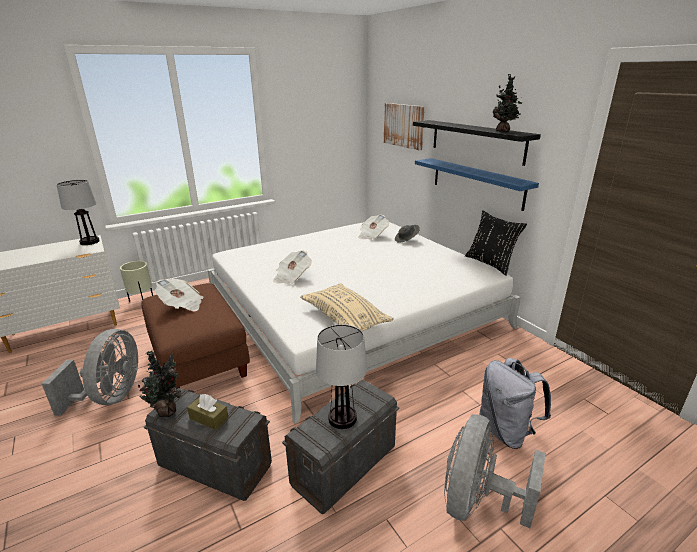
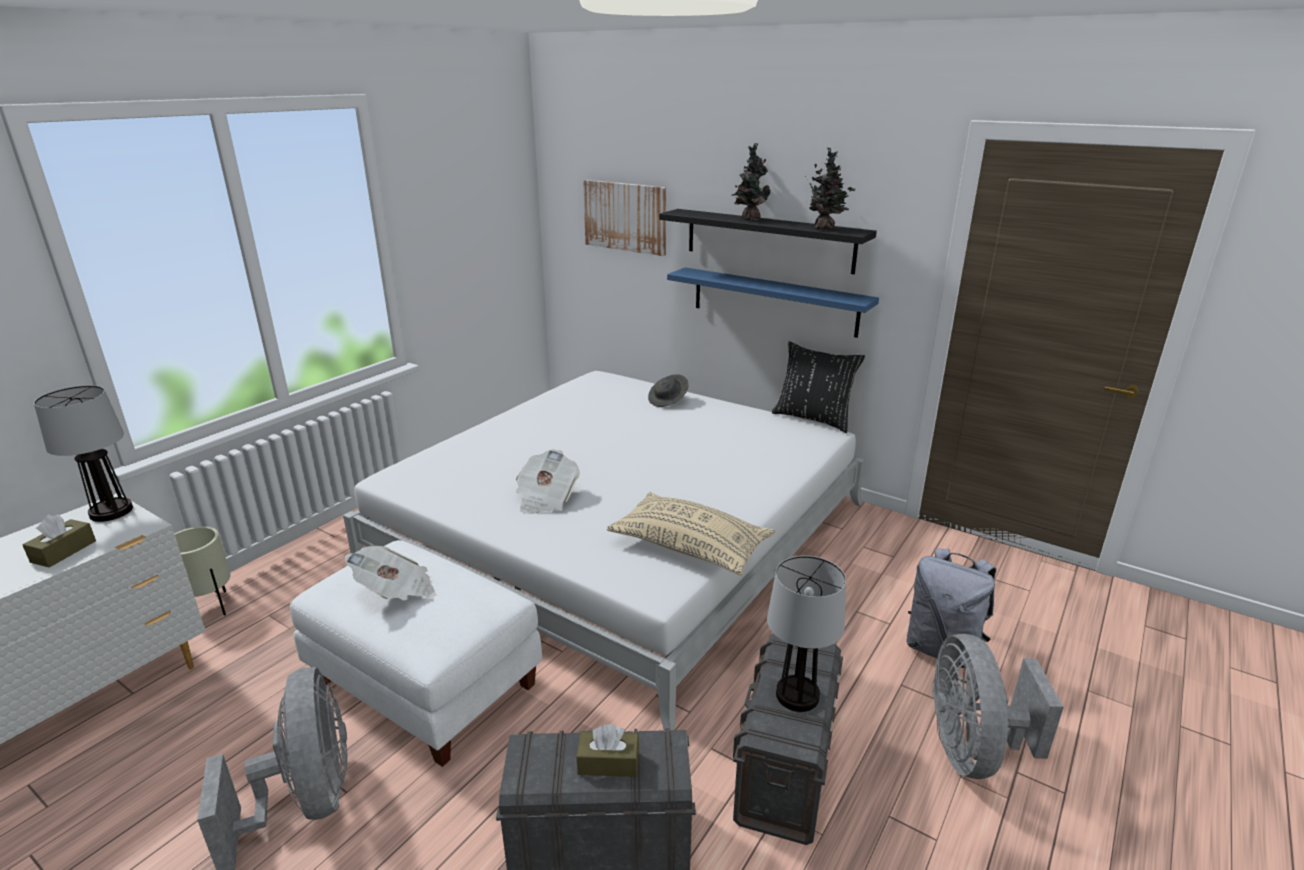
camera: 25 degrees left, 0 degrees up
potted plant [138,350,182,417] -> potted plant moved to [732,143,770,220]
brown ottoman [141,283,250,389] -> white ottoman [290,540,542,767]
newspaper [358,215,389,239] -> none
none -> brown tissue box [23,514,96,568]

